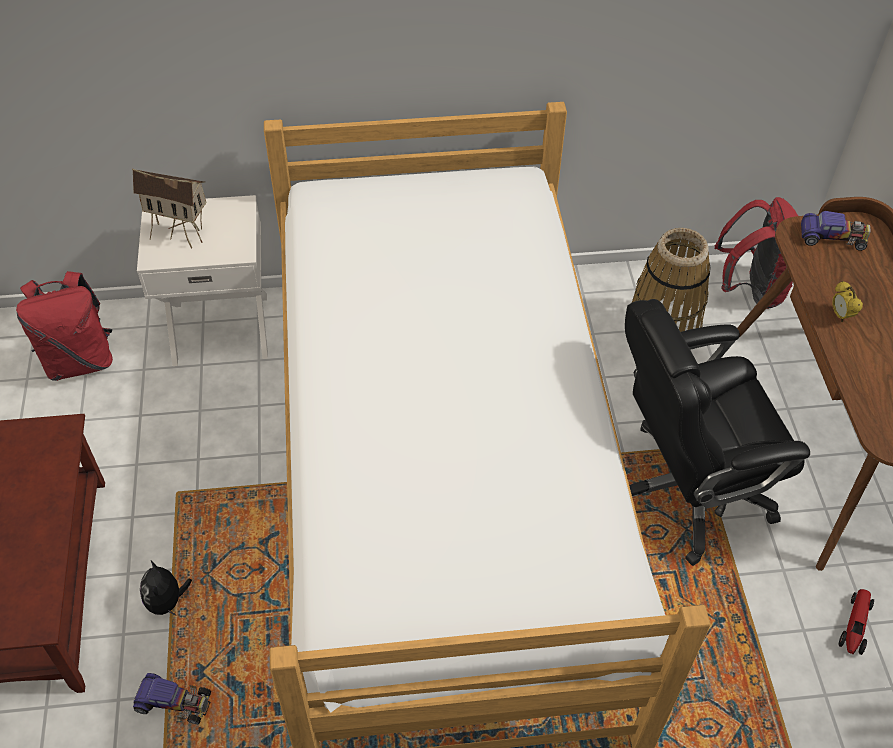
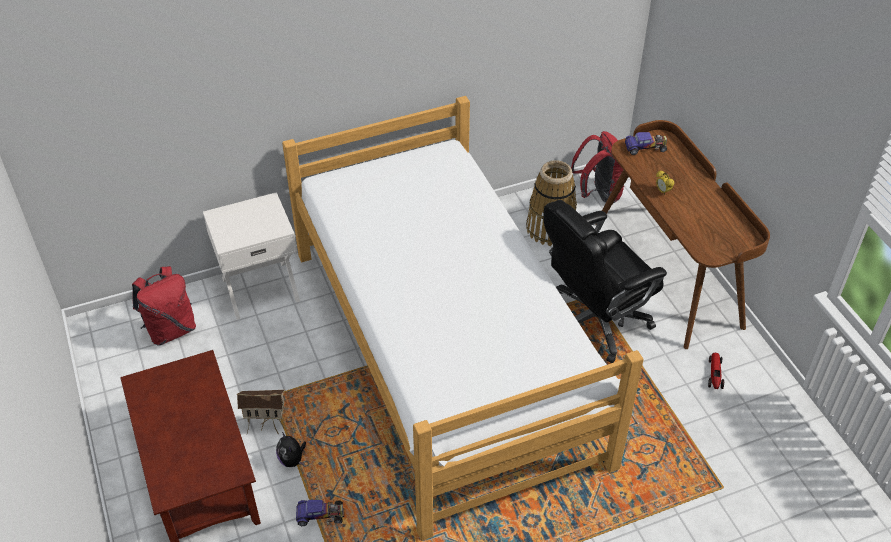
camera: 15 degrees left, 5 degrees down
toy house [132,168,207,248] -> toy house moved to [237,390,285,434]

